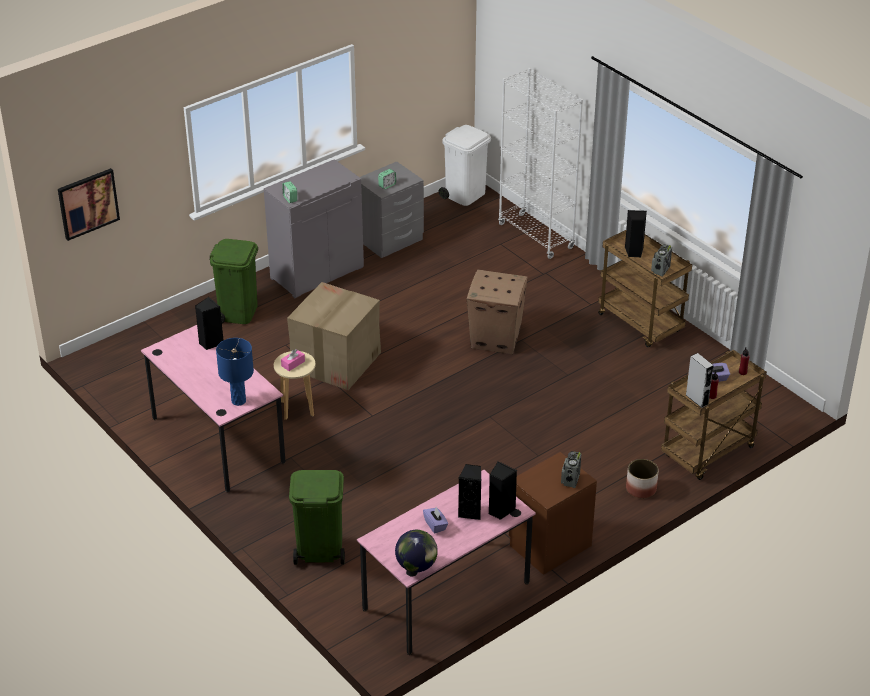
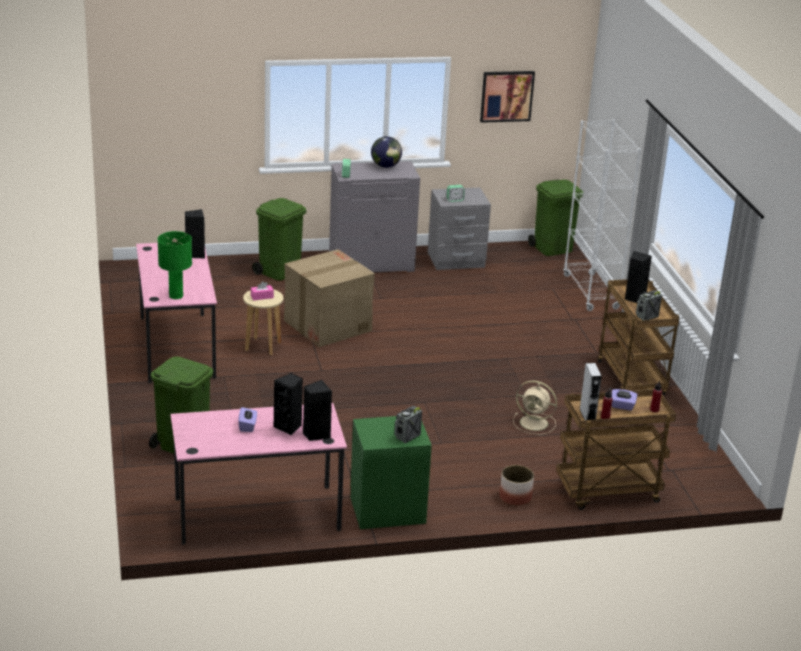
camera: 25 degrees right, 10 degrees down
picture [58,168,120,241] -> picture moved to [480,71,535,123]
blue table lamp [216,338,254,406] -> green table lamp [158,231,192,299]
globe [395,530,438,572] -> globe moved to [371,136,402,168]
white trash can [438,125,491,206] -> green trash can [528,180,583,256]
cardboard box [467,269,528,354] -> none
brown nightstand [509,452,597,575] -> green nightstand [350,416,432,529]
none -> beige fan [513,381,557,435]

